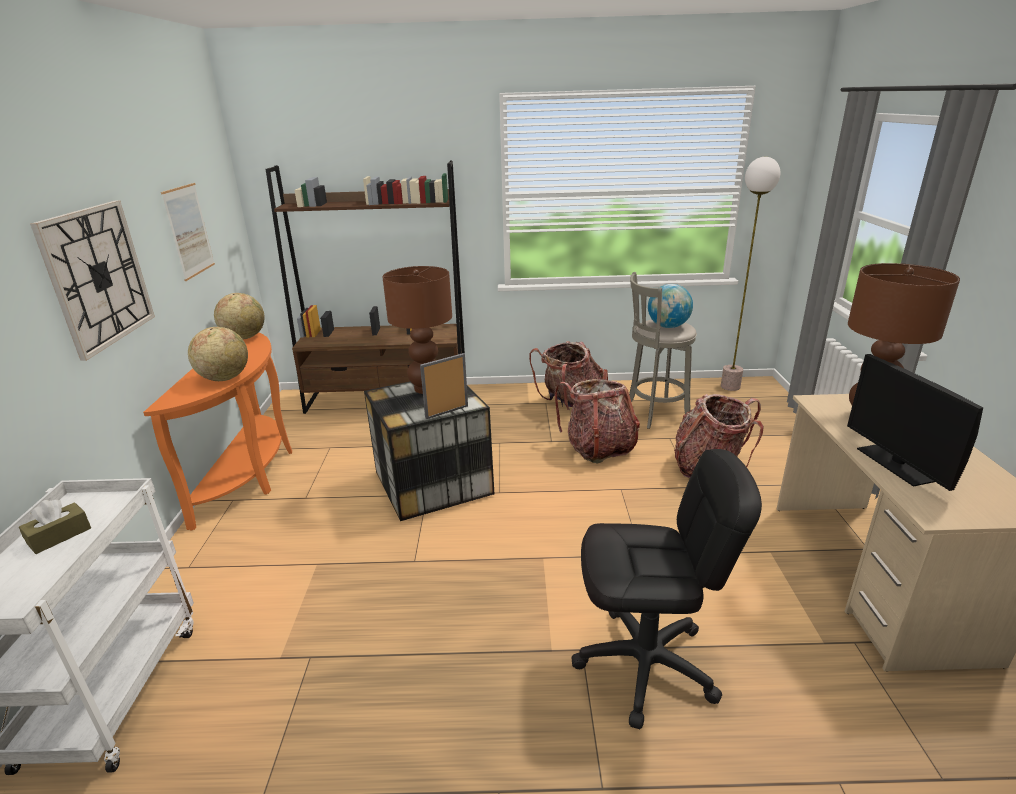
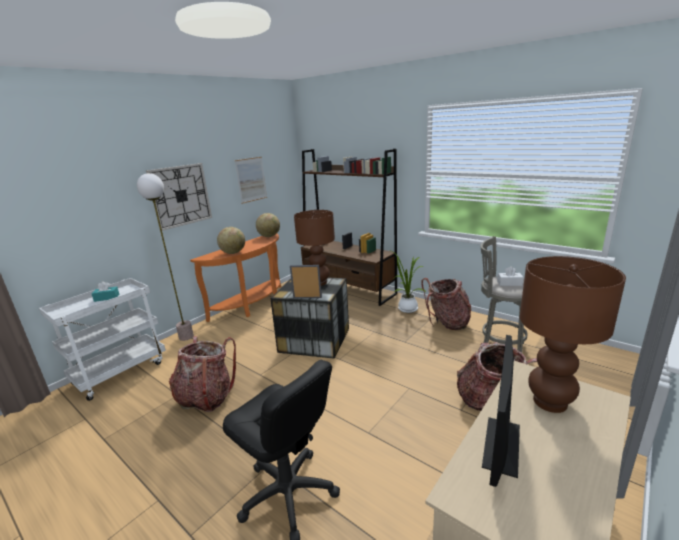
camera: 40 degrees right, 5 degrees down
brown tissue box [19,500,91,554] -> turquoise tissue box [91,282,119,302]
backpack [555,369,640,463] -> backpack moved to [169,336,236,412]
globe [648,284,693,328] -> white tissue box [497,266,524,286]
floor lamp [721,157,781,391] -> floor lamp moved to [137,173,194,341]
none -> potted plant [389,250,426,313]

